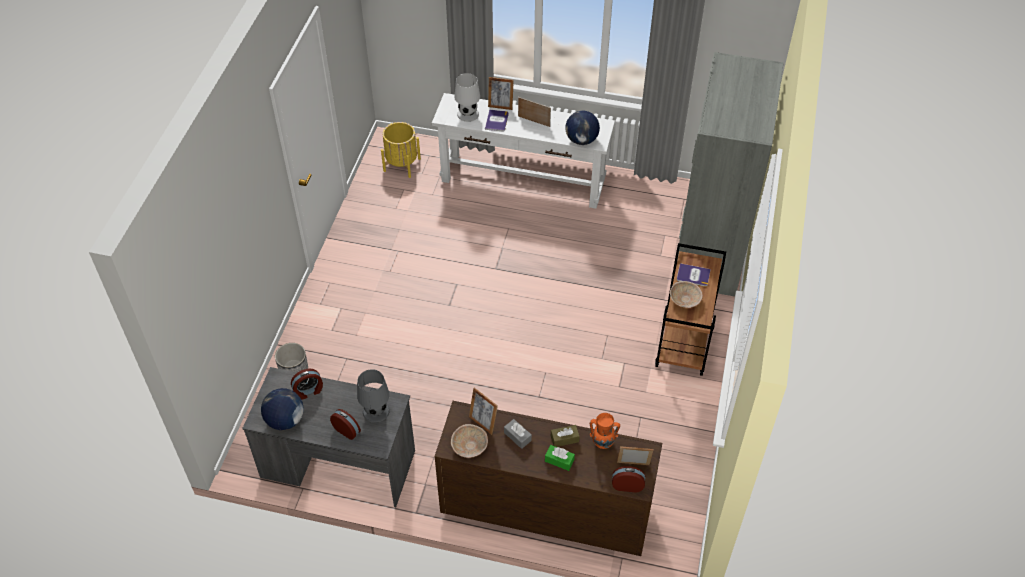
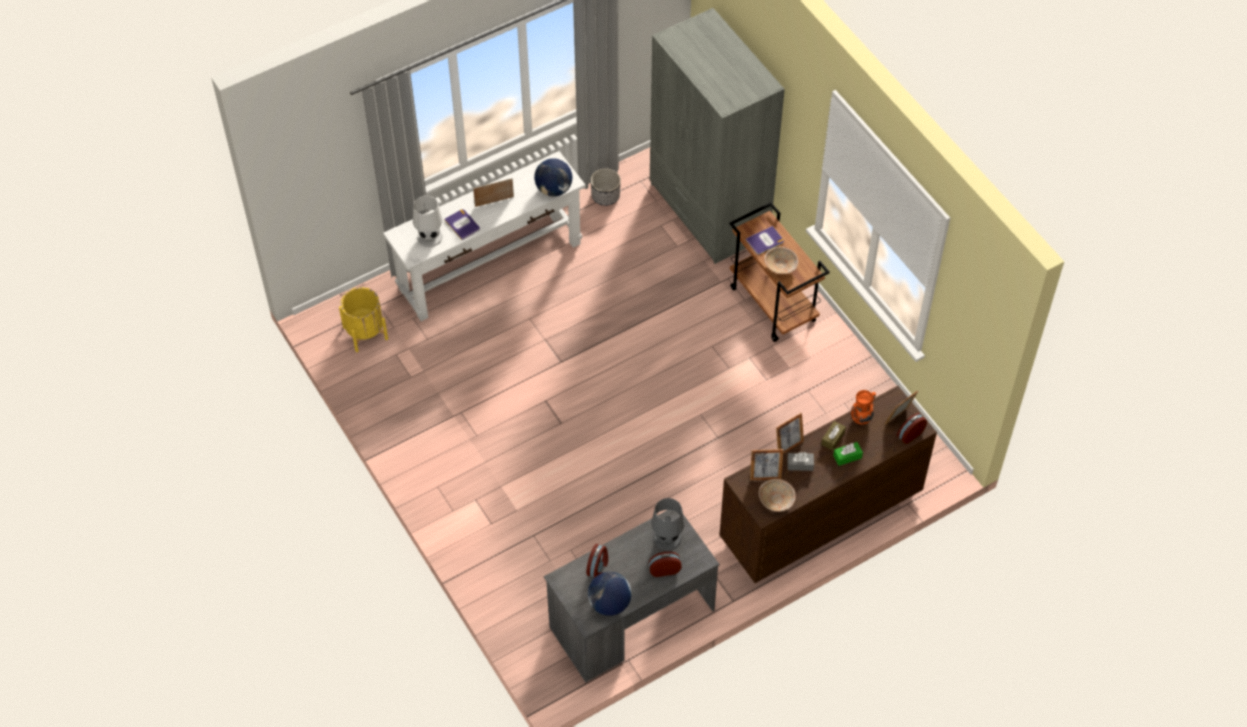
camera: 45 degrees left, 5 degrees up
planter [275,343,308,372] -> planter moved to [591,169,621,206]
picture frame [488,77,514,110] -> picture frame moved to [776,413,804,454]

